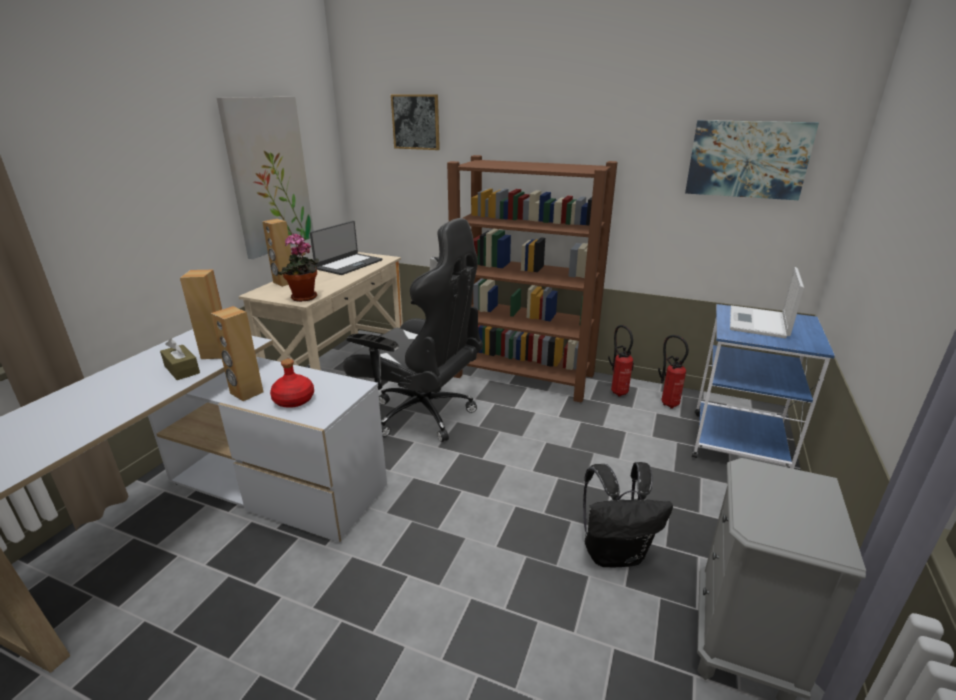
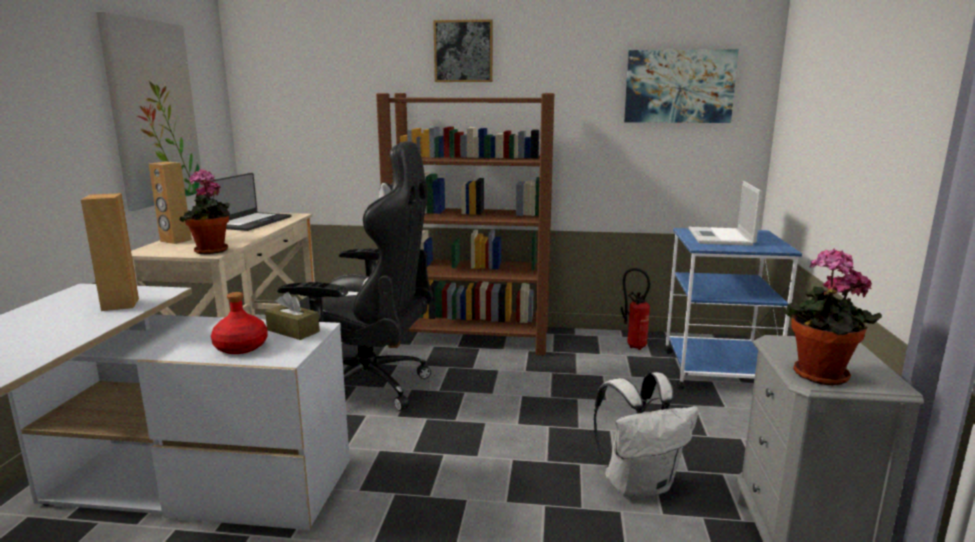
camera: 15 degrees left, 10 degrees down
brown tissue box [160,339,200,380] -> brown tissue box moved to [265,292,320,340]
brown speaker [211,306,263,401] -> none
picture [391,94,440,150] -> picture moved to [433,19,493,82]
black backpack [583,462,673,567] -> white backpack [594,372,699,500]
fire extinguisher [608,325,634,397] -> none
none -> potted plant [783,249,882,385]

